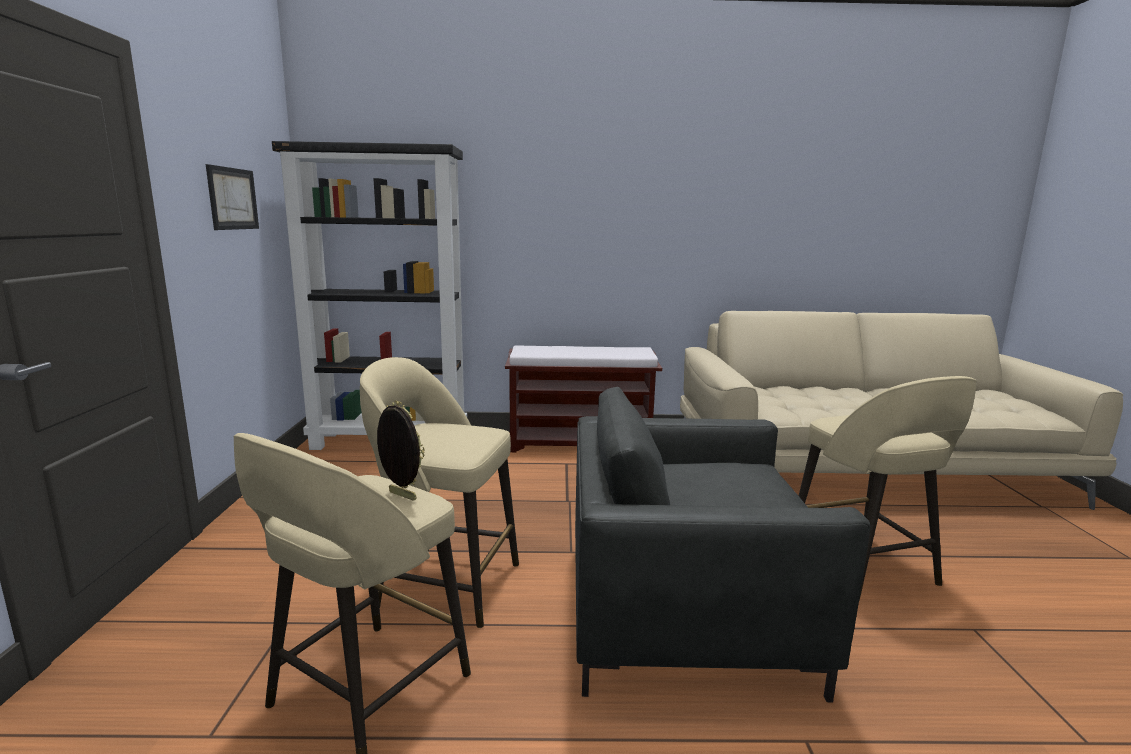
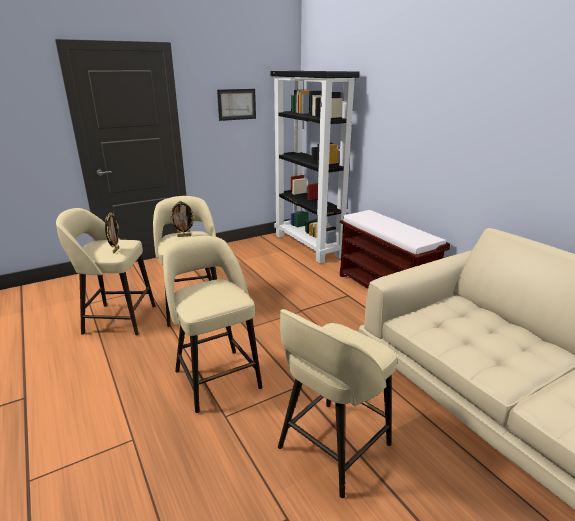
camera: 60 degrees right, 10 degrees up
grey armchair [575,387,870,703] -> beige stool [163,236,262,413]
none -> picture frame [170,201,195,237]

